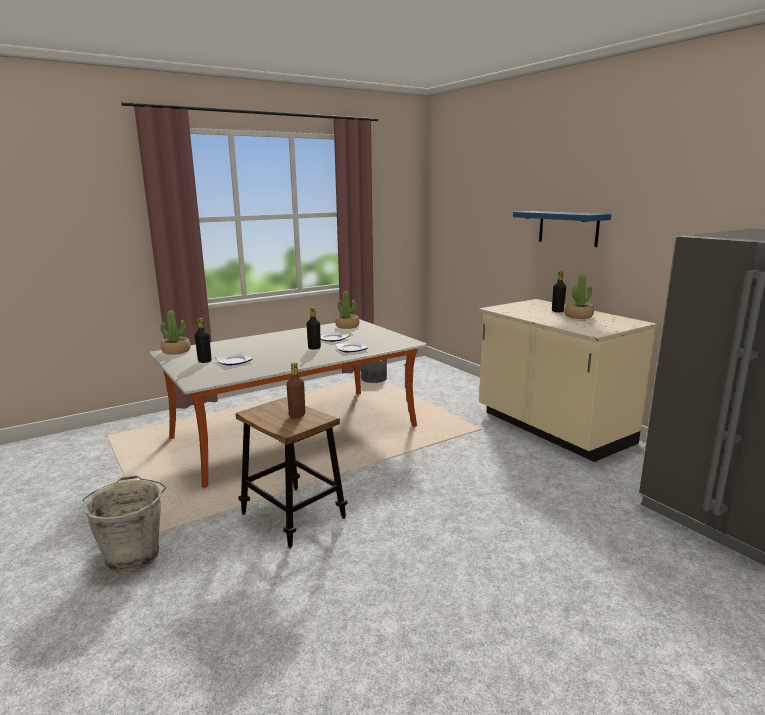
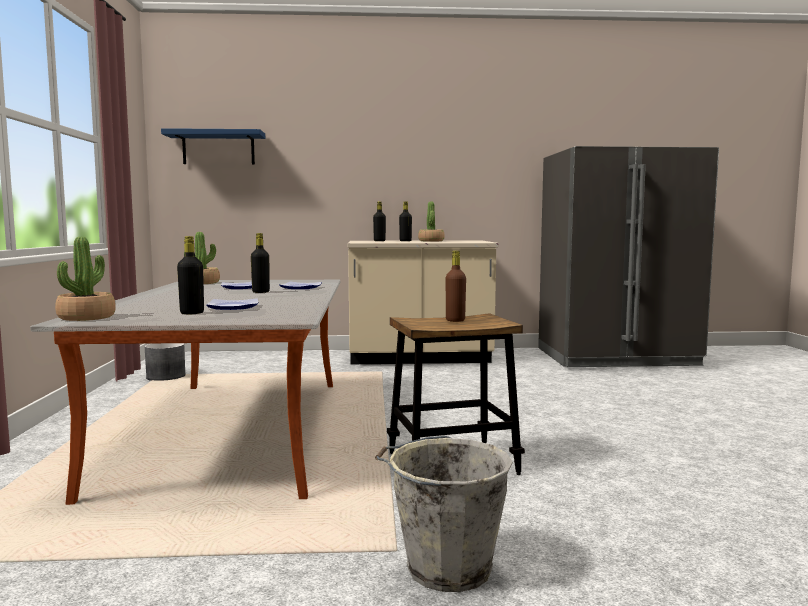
camera: 60 degrees left, 10 degrees down
blue shelf [513,211,611,247] -> blue shelf moved to [161,128,265,165]
none -> black bottle [373,202,386,241]

